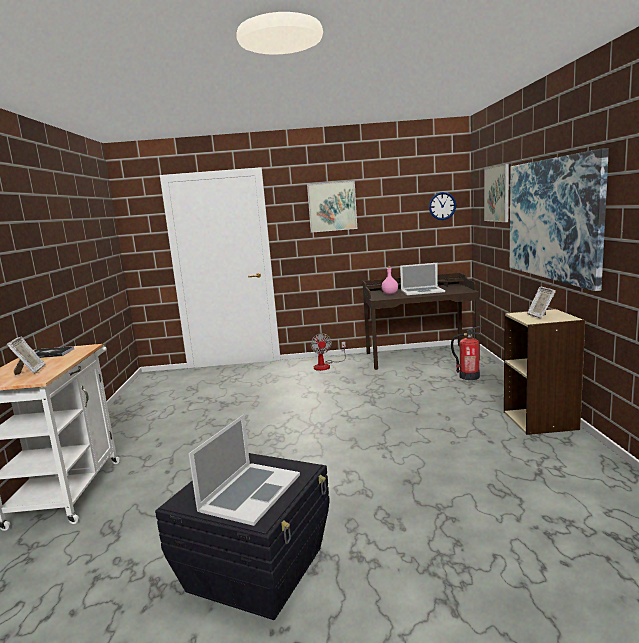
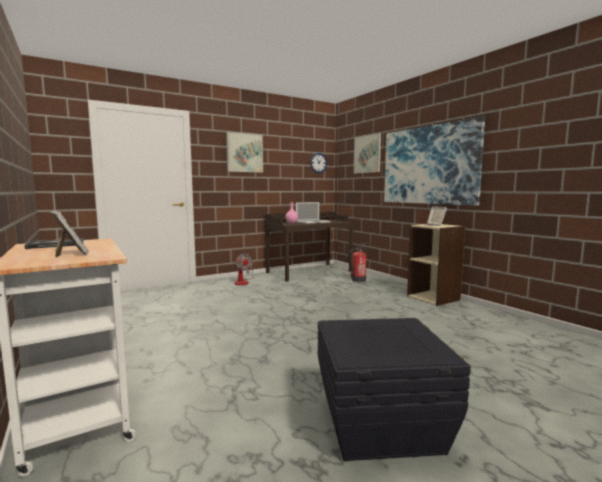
camera: 30 degrees left, 5 degrees down
laptop [188,415,300,526] -> none

